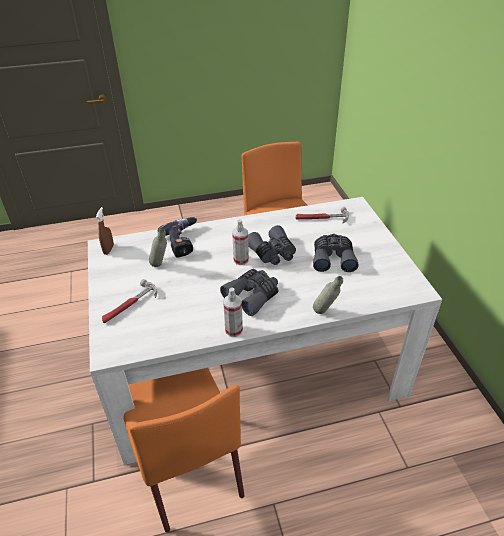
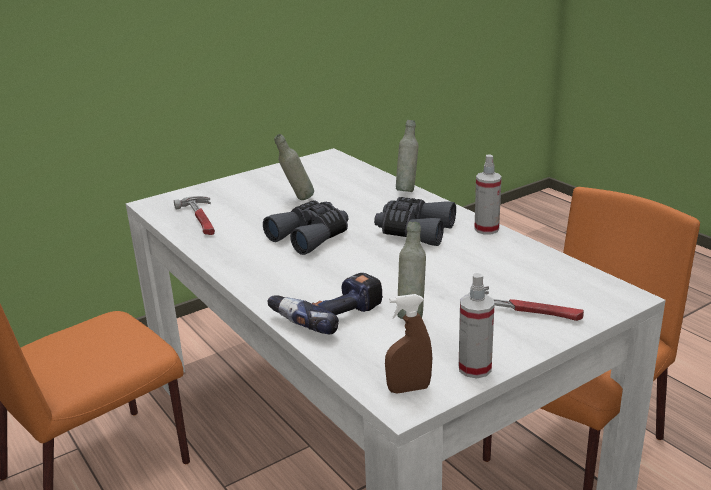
camera: 110 degrees left, 15 degrees down
spray bottle [232,219,249,265] -> spray bottle moved to [459,273,495,378]
grey binoculars [313,234,358,272] -> grey bottle [274,134,314,200]

